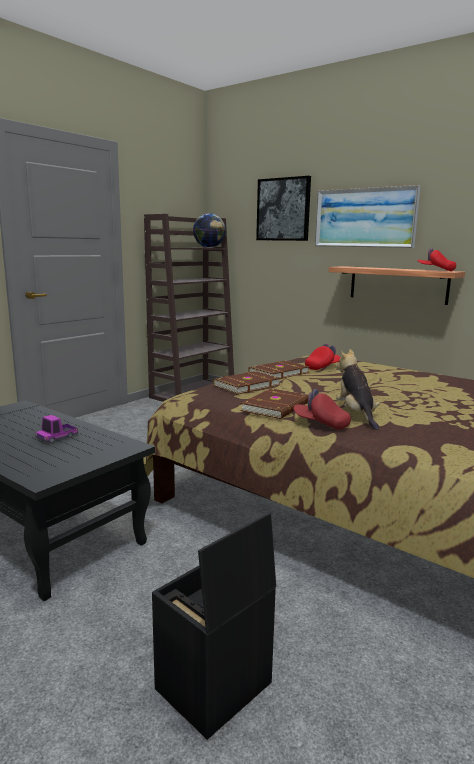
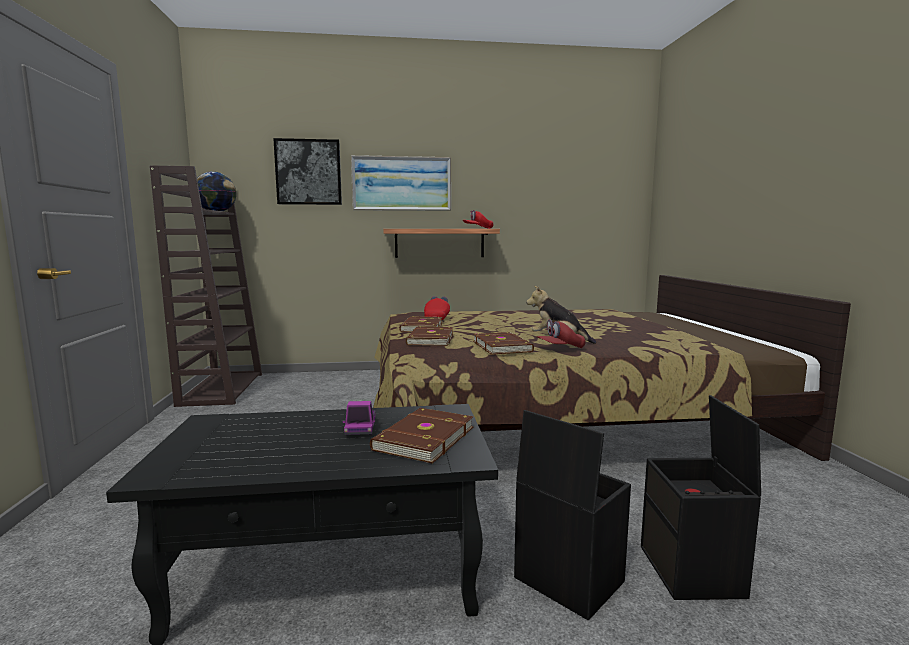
camera: 45 degrees left, 5 degrees down
none -> brown book [370,408,474,464]
none -> black storage box [514,410,631,620]

